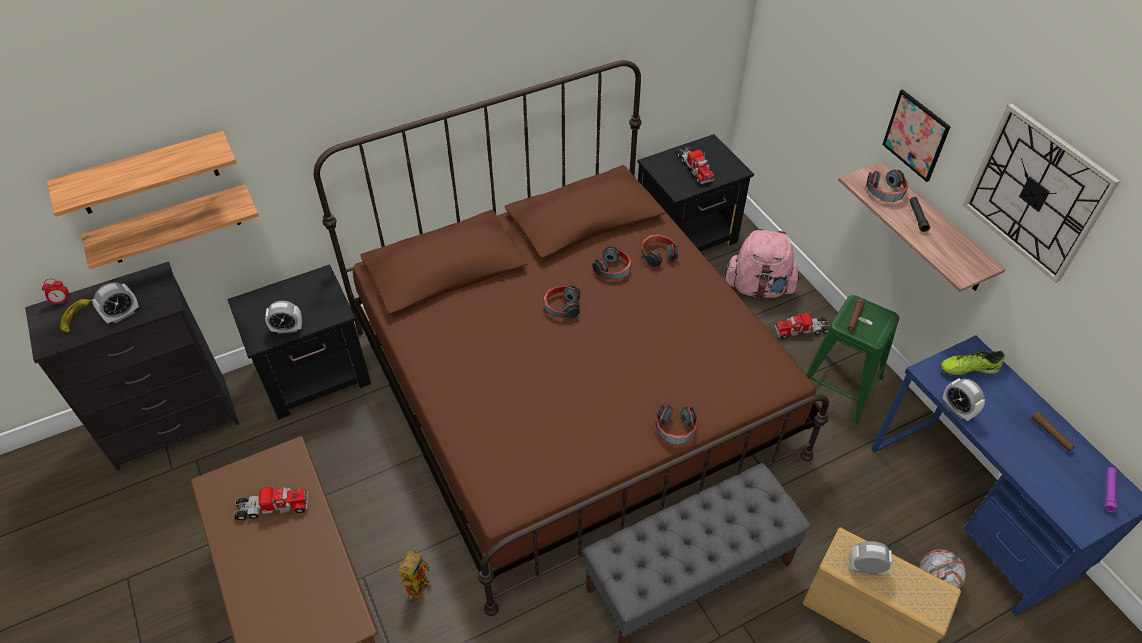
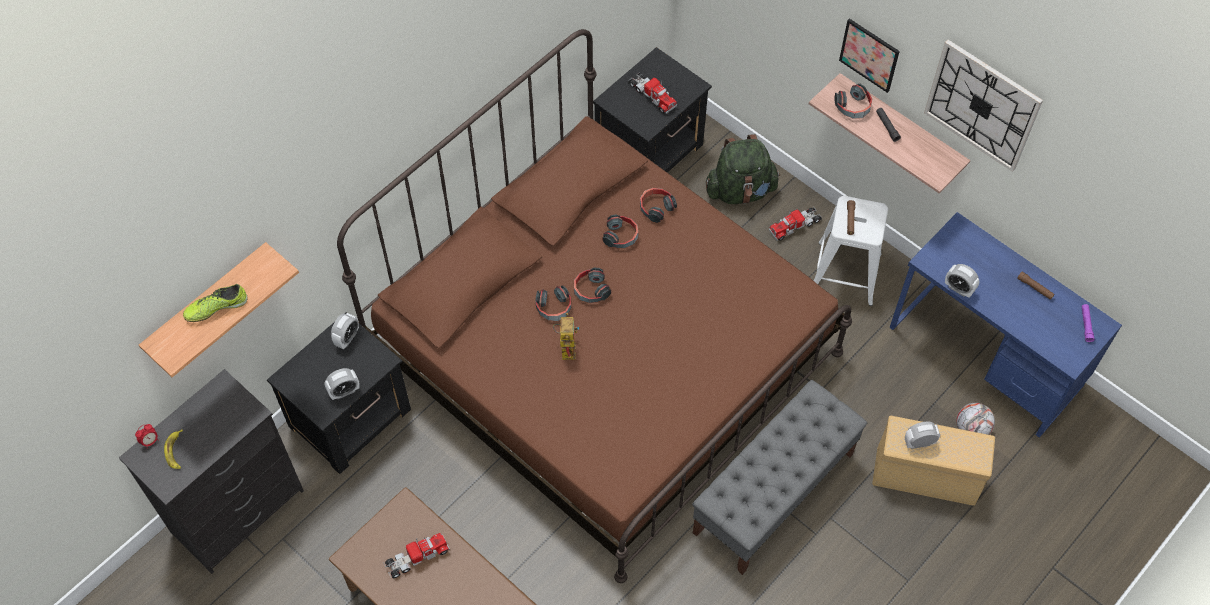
camera: 20 degrees left, 10 degrees up
shelf [81,184,259,269] -> none
alarm clock [93,282,139,323] -> alarm clock moved to [331,313,359,350]
toy robot [399,548,432,600] -> toy robot moved to [553,313,579,360]
headphones [656,405,698,445] -> headphones moved to [535,286,571,321]
pink backpack [725,229,801,298] -> green backpack [706,134,780,204]
green stool [806,295,899,423] -> white stool [814,196,888,306]
shoe [940,351,1005,376] -> shoe moved to [183,284,247,322]

